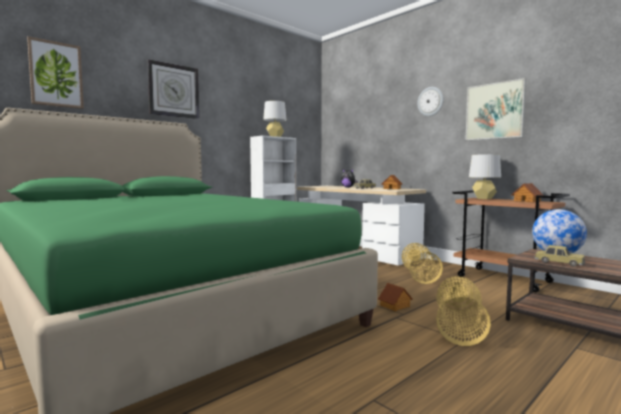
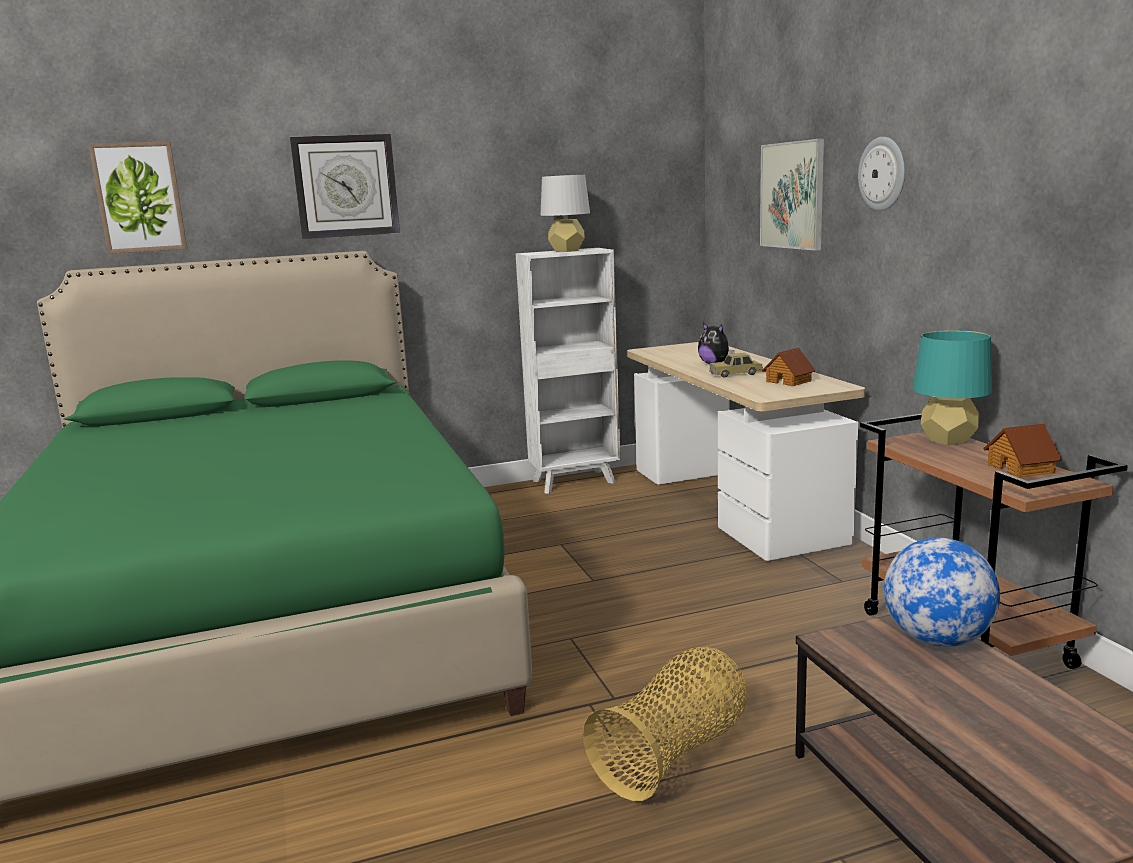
camera: 25 degrees right, 10 degrees up
toy house [378,283,413,312] -> none
basket [402,243,443,284] -> none
picture [465,78,526,141] -> picture moved to [760,138,824,251]
grey table lamp [469,154,501,199] -> turquoise table lamp [913,330,992,445]
toy car [534,245,585,267] -> none

